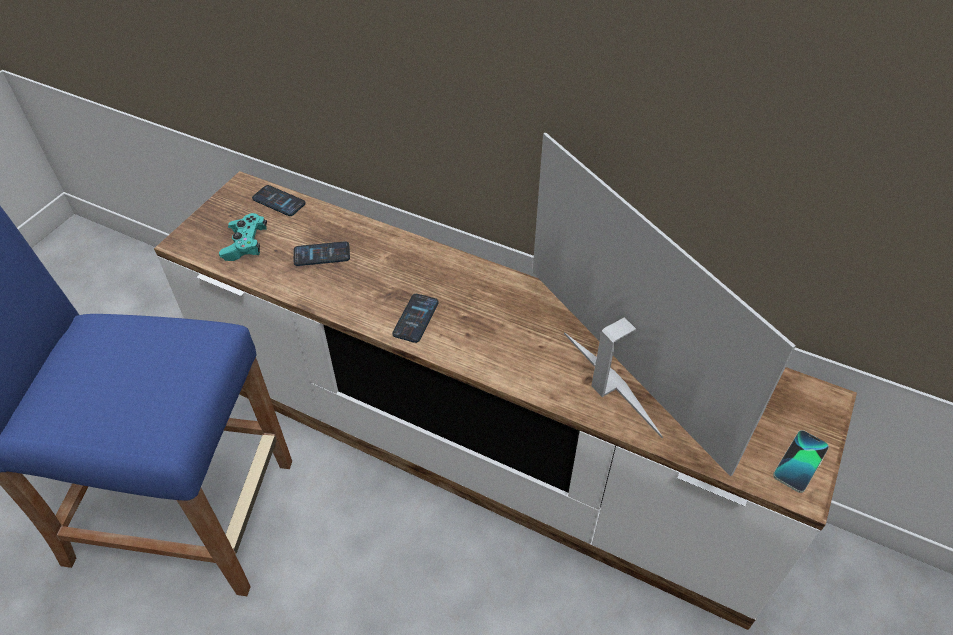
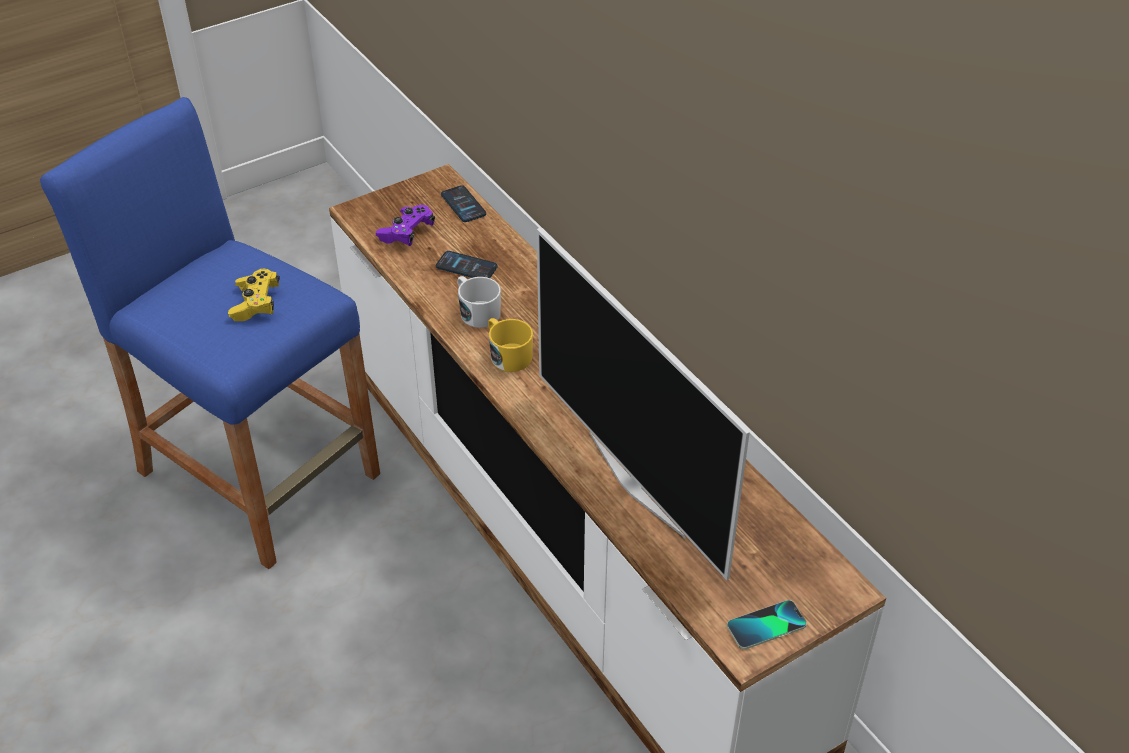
camera: 30 degrees right, 5 degrees down
turquoise game controller [219,213,267,261] -> purple game controller [376,205,435,246]
phone [392,294,439,343] -> yellow mug [488,318,533,372]
television [533,132,796,477] -> television turned 150 degrees clockwise [537,228,750,580]
none -> yellow game controller [228,269,280,321]
none -> white mug [457,276,501,328]

